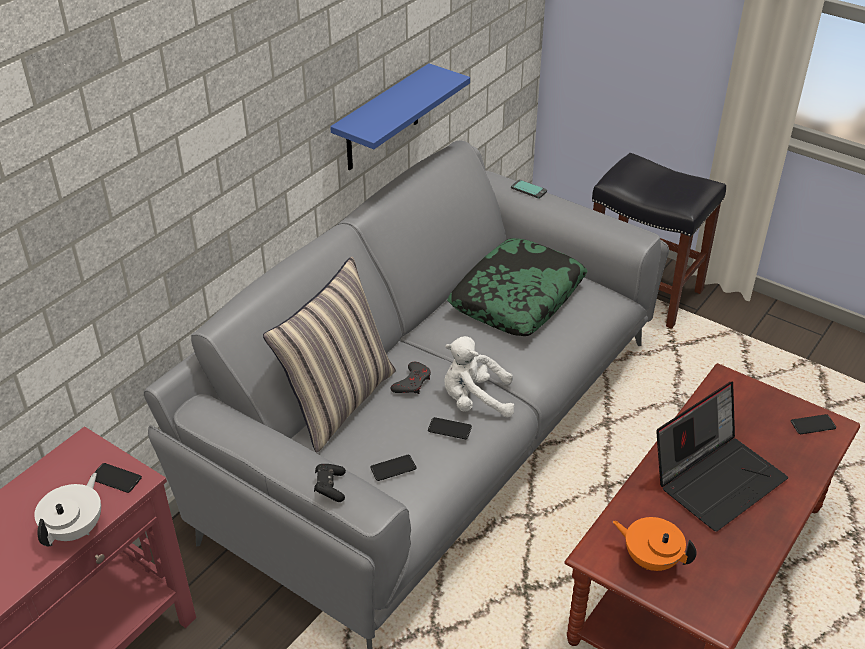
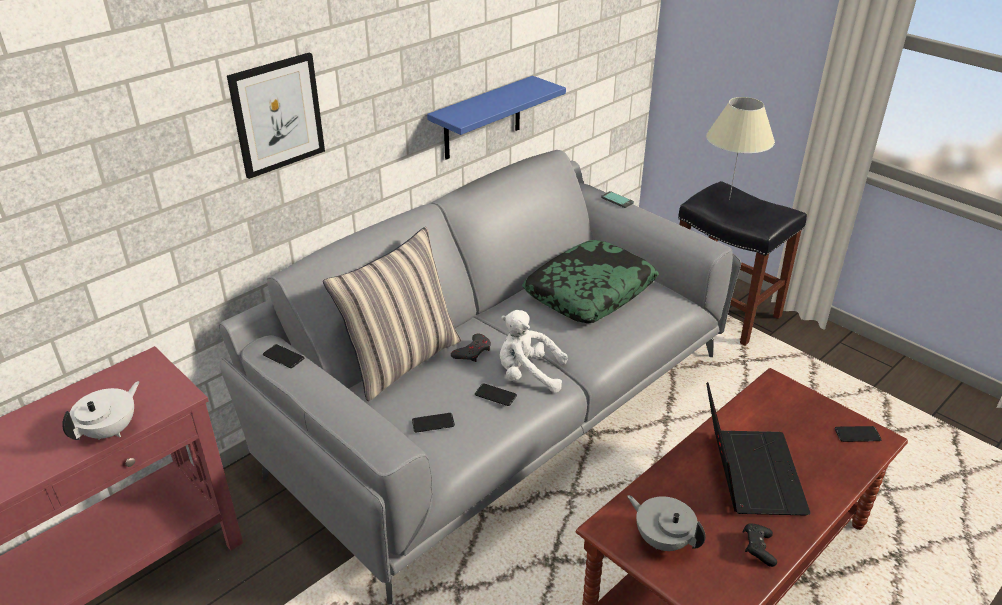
camera: 10 degrees right, 5 degrees down
phone [90,463,142,493] -> phone moved to [263,344,304,368]
black game controller [314,464,346,502] -> black game controller moved to [743,523,777,567]
orange teapot [613,517,697,571] -> grey teapot [627,495,706,551]
laptop [656,381,788,532] -> laptop turned 60 degrees counterclockwise [706,382,811,515]
none -> picture [227,53,325,179]
none -> beige table lamp [706,97,775,200]

